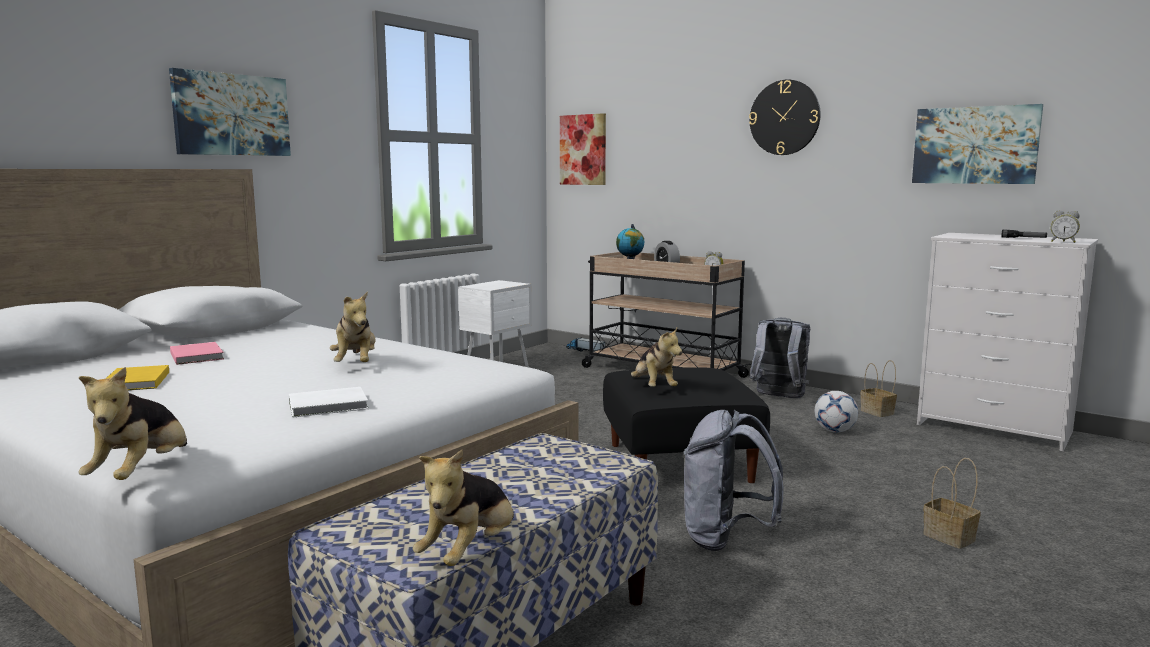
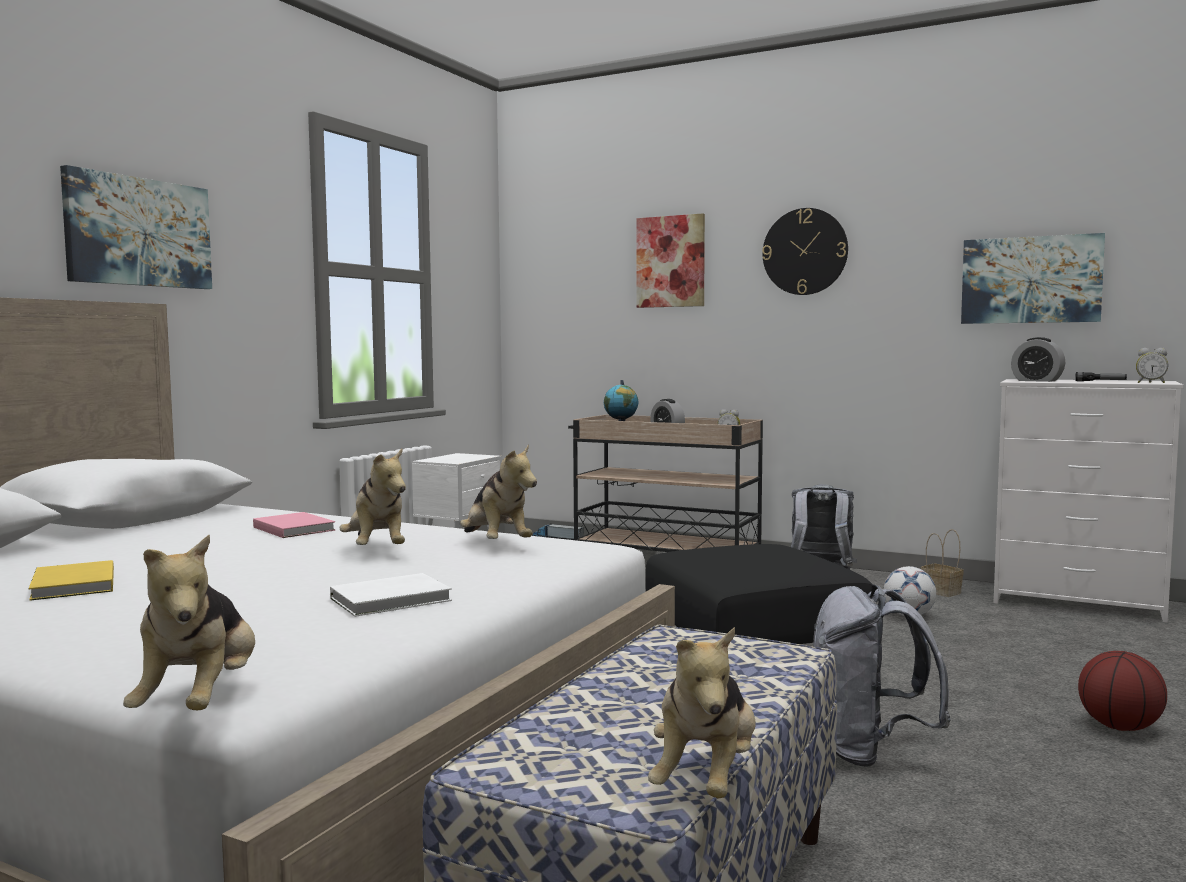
camera: 10 degrees left, 5 degrees down
pink book [170,342,224,365] -> pink book moved to [253,512,335,538]
picture [560,113,606,185] -> picture moved to [636,213,705,308]
plush toy [631,328,682,387] -> plush toy moved to [460,444,537,539]
basket [923,458,981,549] -> basketball [1078,651,1167,731]
none -> alarm clock [1011,337,1065,382]

